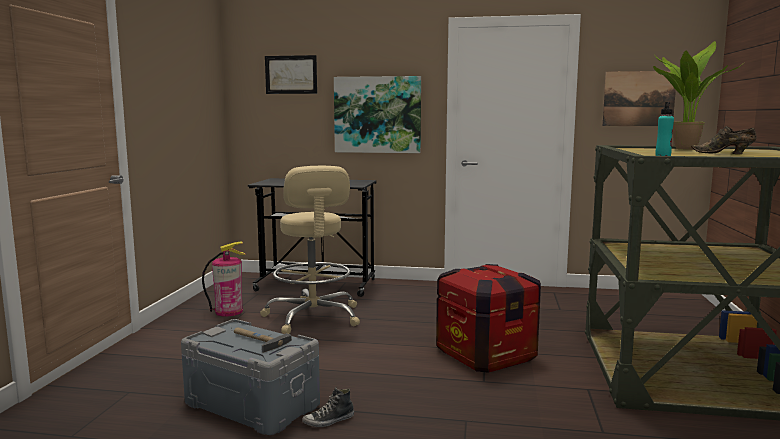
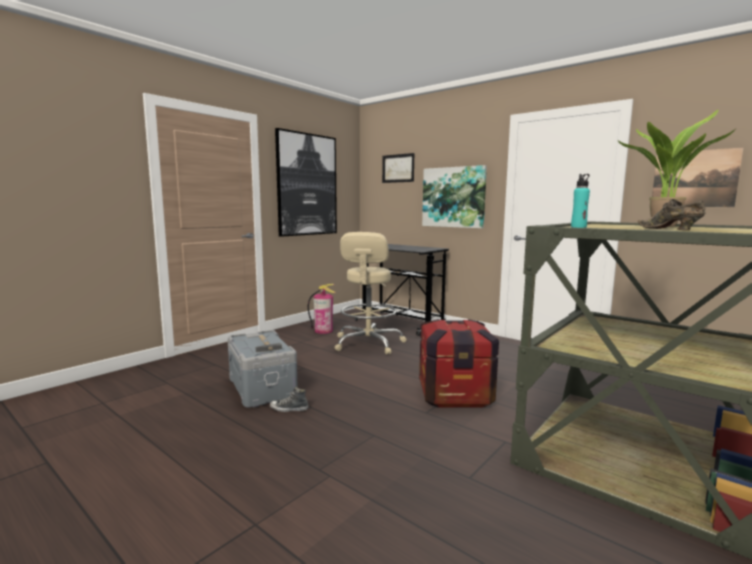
camera: 30 degrees right, 0 degrees up
none -> picture [275,128,337,237]

